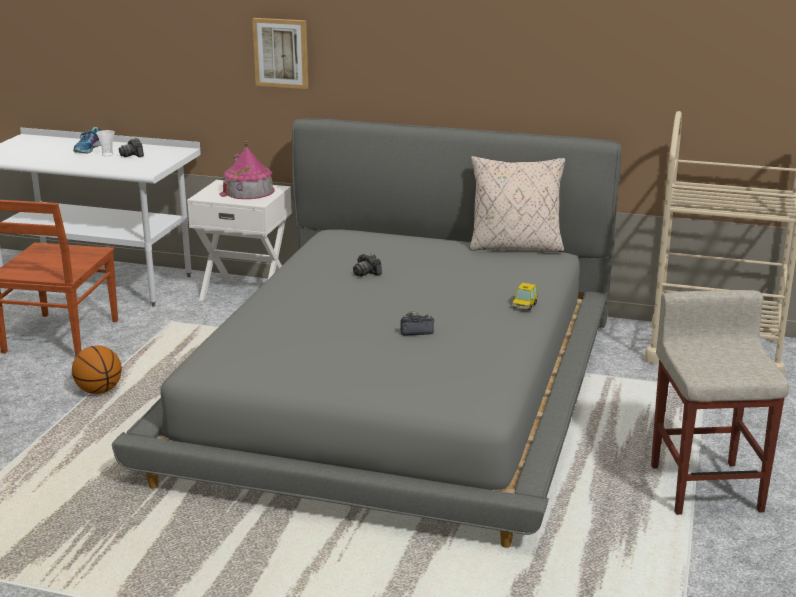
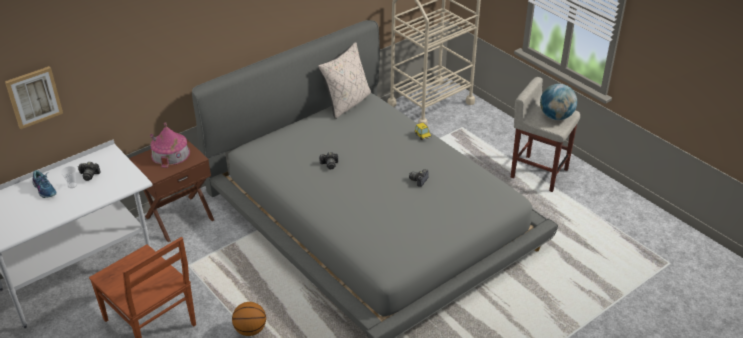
camera: 55 degrees left, 15 degrees up
white nightstand [187,180,292,301] -> brown nightstand [129,140,214,242]
picture [252,18,308,89] -> picture moved to [5,66,63,129]
none -> globe [540,84,577,120]

